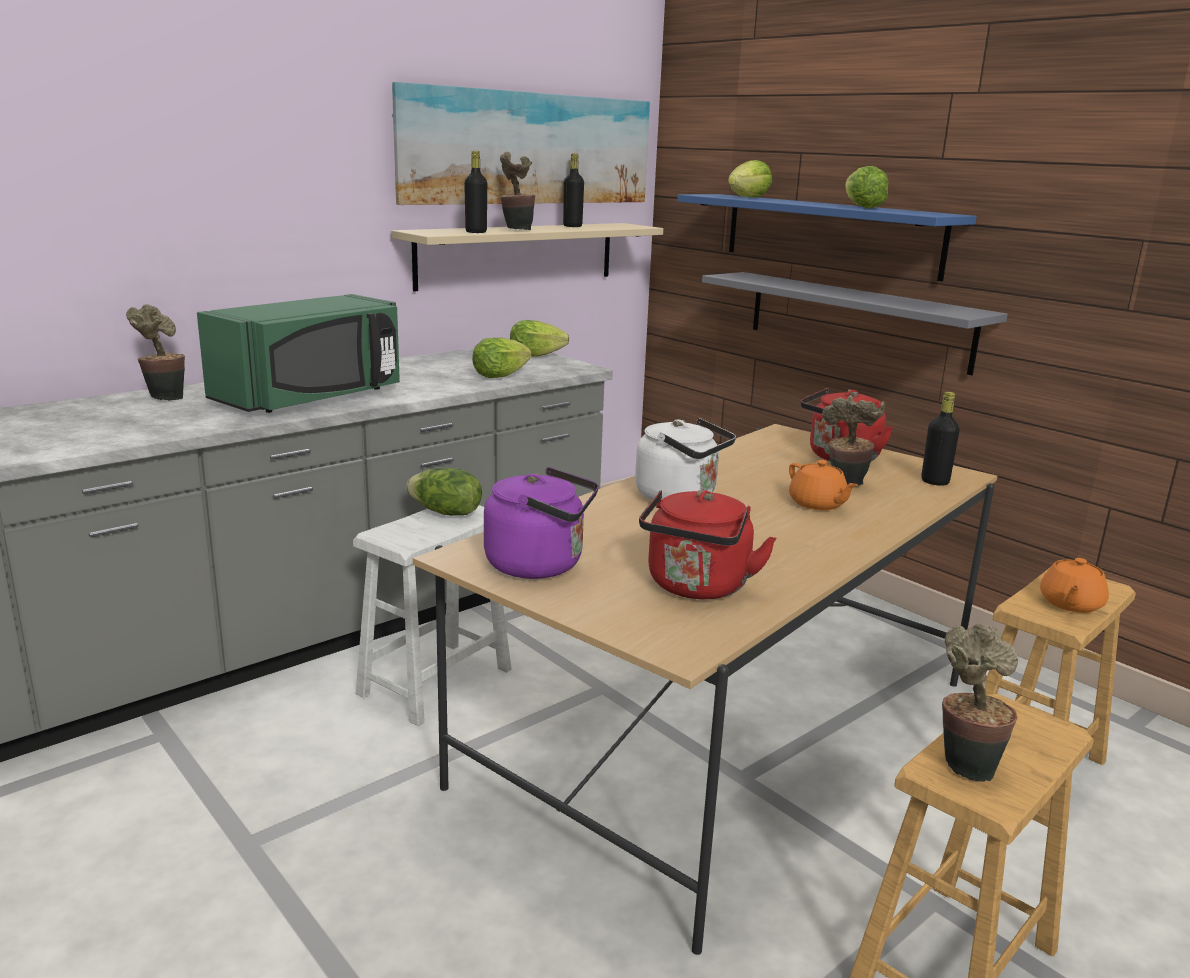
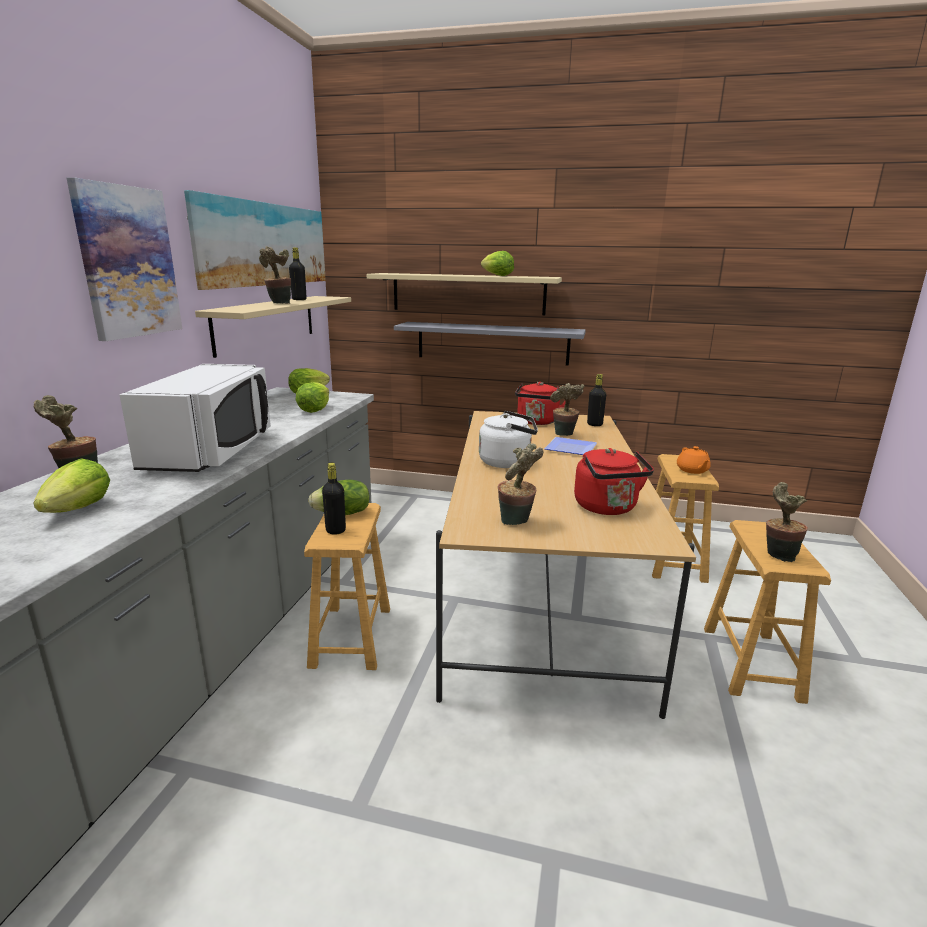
camera: 35 degrees left, 0 degrees up
green microwave [197,294,400,413] -> white microwave [120,364,271,472]
white stool [353,505,512,726] -> brown stool [304,503,390,670]
black bottle [464,151,487,233] -> black bottle moved to [322,463,346,535]
purple kettle [484,467,599,579] -> potted plant [498,444,543,525]
blue shelf [677,194,977,281] -> beige shelf [366,273,562,315]
lettuce [728,160,772,198] -> lettuce moved to [34,458,110,513]
orange teapot [789,460,858,511] -> plate [544,437,597,455]
none -> picture [67,178,182,341]

